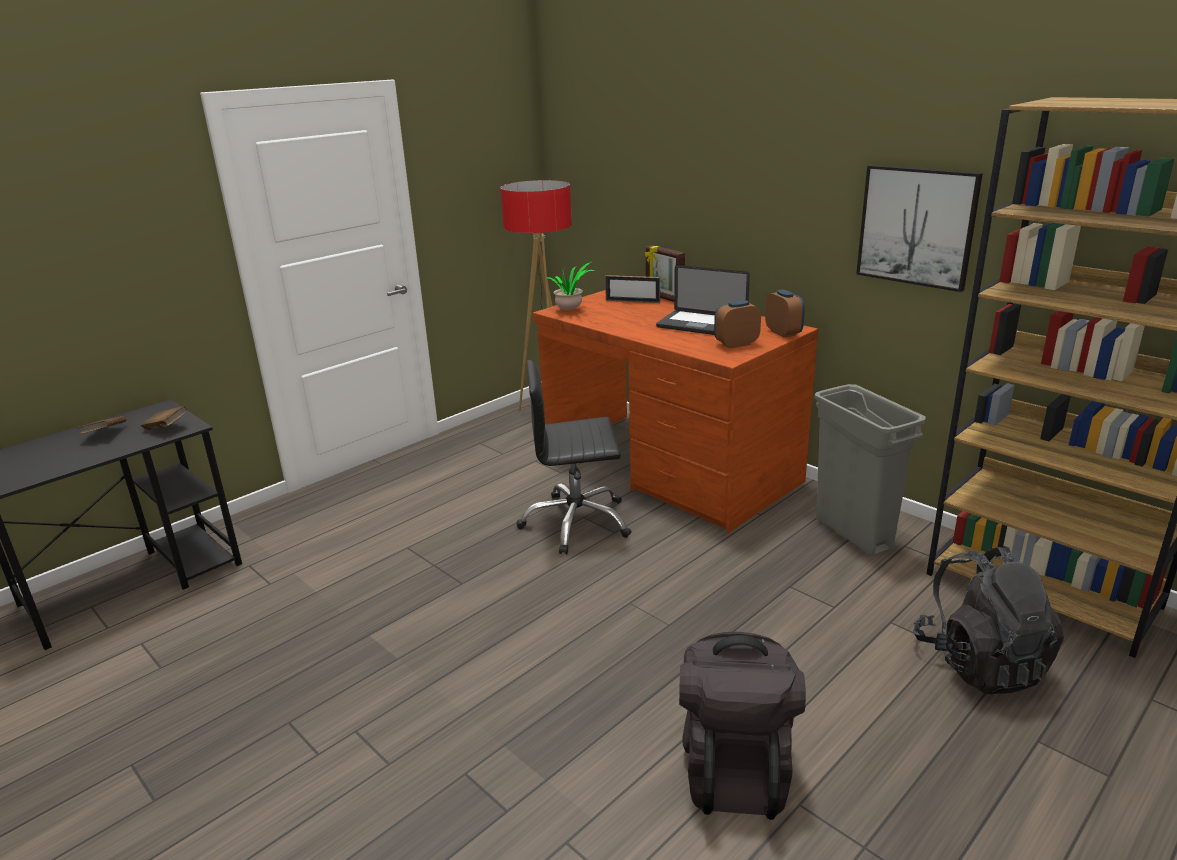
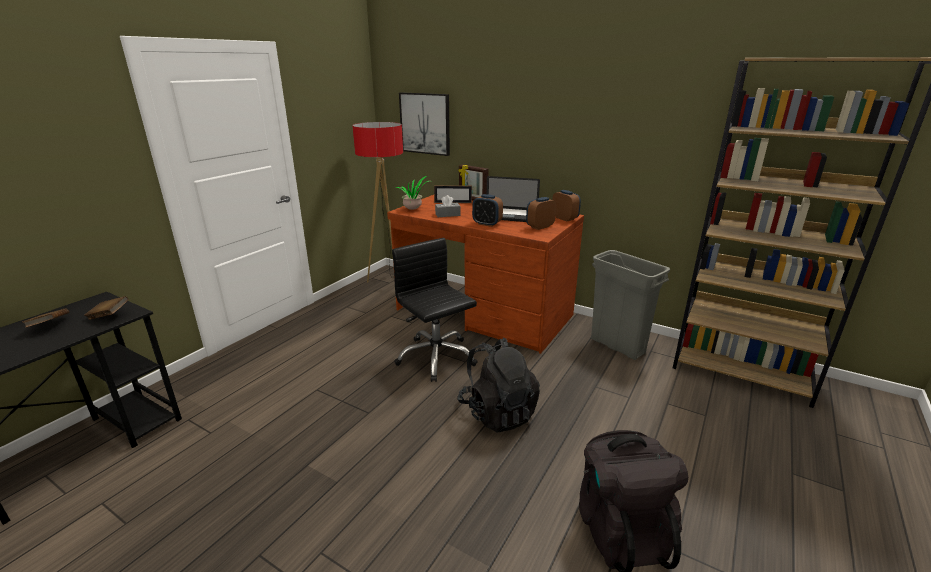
camera: 15 degrees left, 0 degrees up
black office chair [517,360,632,554] -> black office chair turned 75 degrees clockwise [392,238,478,382]
picture [856,165,983,292] -> picture moved to [399,92,450,156]
black backpack [913,545,1064,695] -> black backpack moved to [457,337,540,433]
none -> grey tissue box [435,195,461,217]
none -> alarm clock [472,194,503,227]

